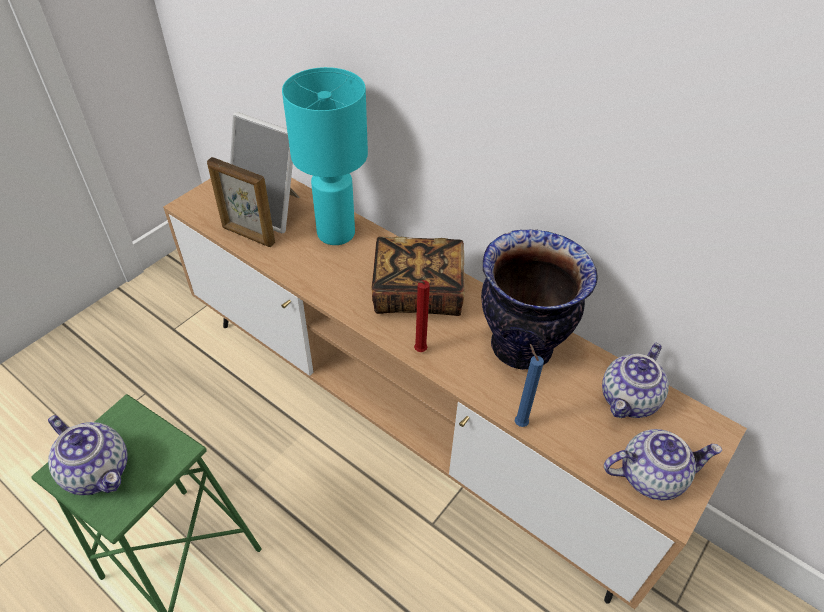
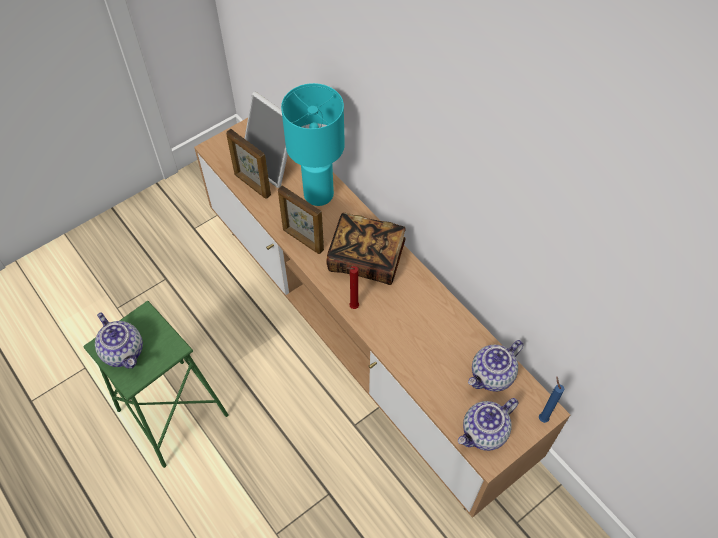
camera: 15 degrees right, 10 degrees up
vase [481,229,597,370] -> none
blue candle [515,344,544,427] -> blue candle moved to [539,377,564,423]
teapot [604,429,722,500] -> teapot turned 135 degrees clockwise [457,398,518,451]
none -> picture frame [278,186,324,254]

